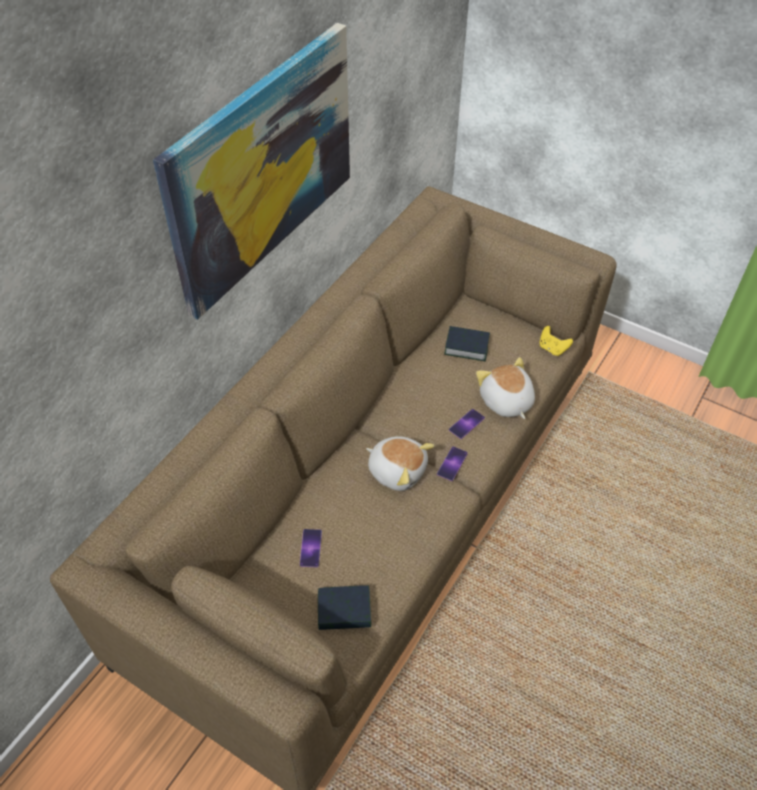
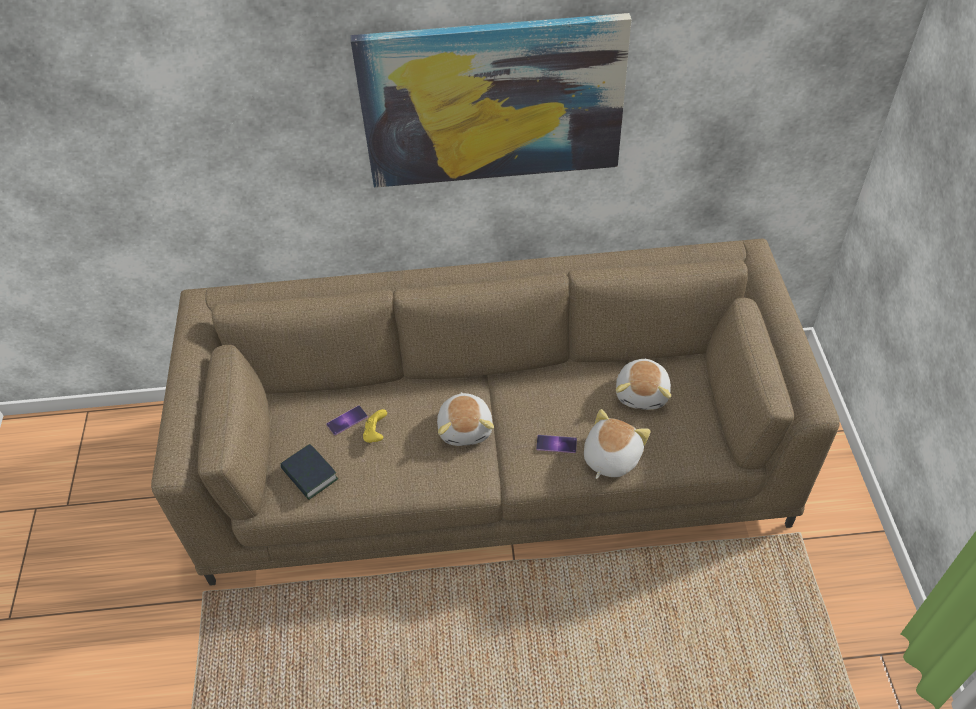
camera: 55 degrees right, 0 degrees up
phone [437,446,468,481] -> none
book [444,326,490,361] -> plush toy [616,358,671,410]
yellow game controller [539,326,573,356] -> yellow game controller moved to [363,409,387,443]

